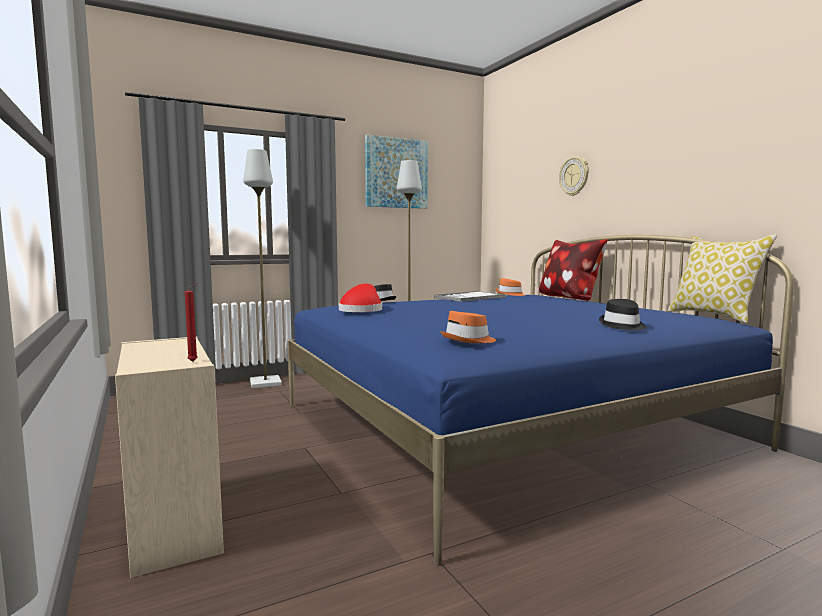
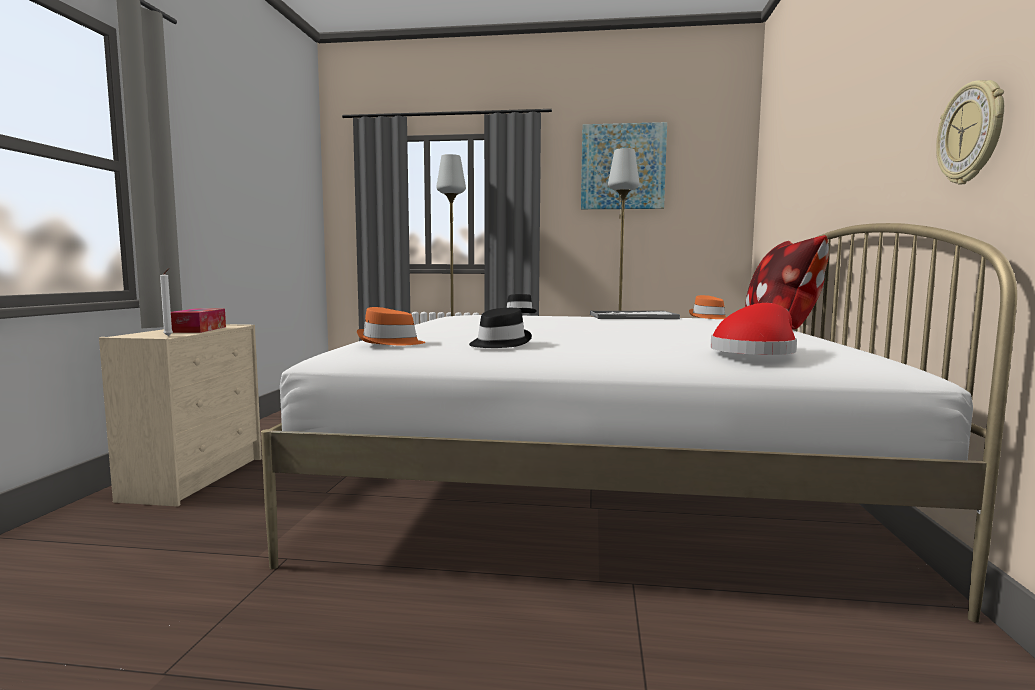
camera: 35 degrees right, 0 degrees up
red candle [185,283,198,362] -> white candle [160,268,173,336]
blue bed [287,235,794,566] -> white bed [261,223,1017,622]
red hat [339,284,382,312] -> red hat moved to [711,303,797,355]
wall clock [559,156,589,196] -> wall clock moved to [936,80,1004,184]
black hat [599,299,647,330] -> black hat moved to [469,308,532,348]
pillow [667,234,777,323] -> none
none -> tissue box [171,309,226,333]

